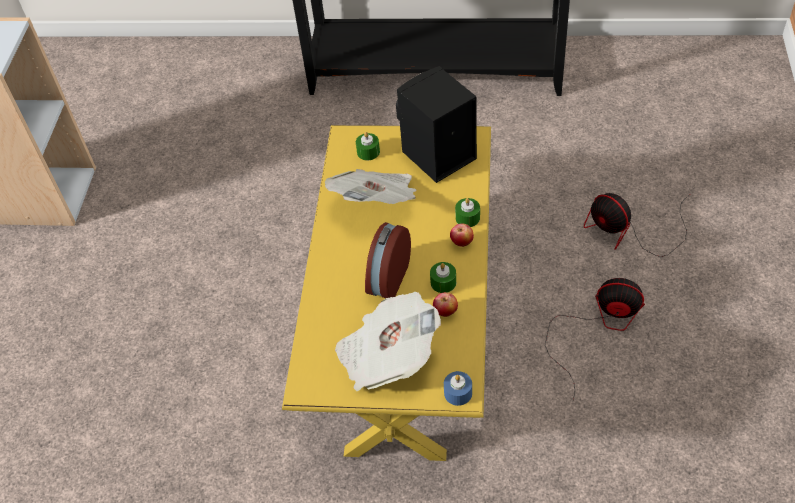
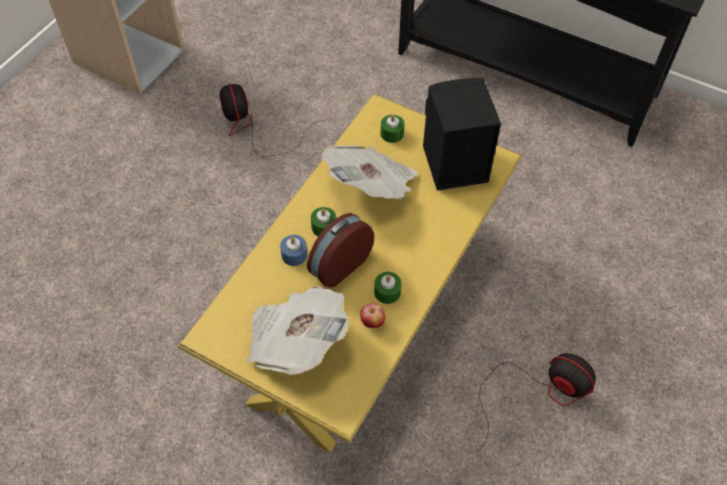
camera: 20 degrees right, 5 degrees up
blue candle [444,371,472,406] -> blue candle moved to [280,235,307,266]
apple [450,223,474,247] -> none
green candle [455,198,480,227] -> green candle moved to [311,207,336,236]
fan [584,193,689,257] -> fan moved to [220,83,328,157]

